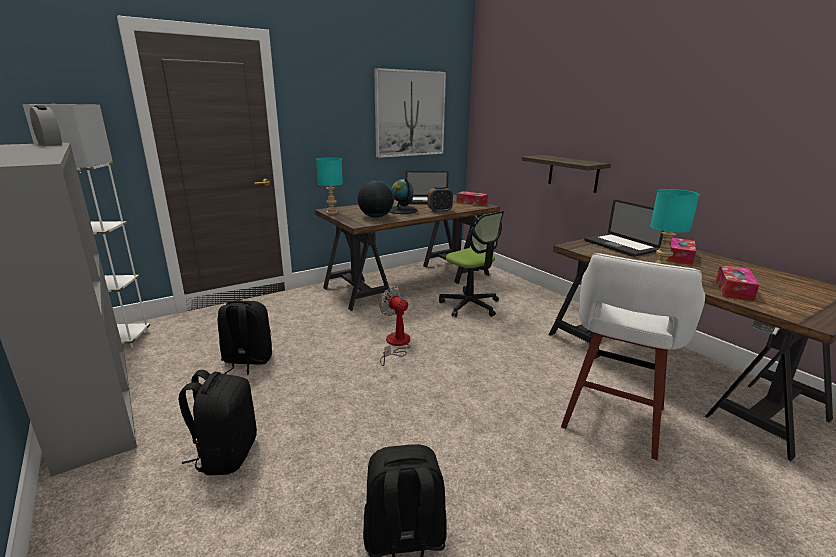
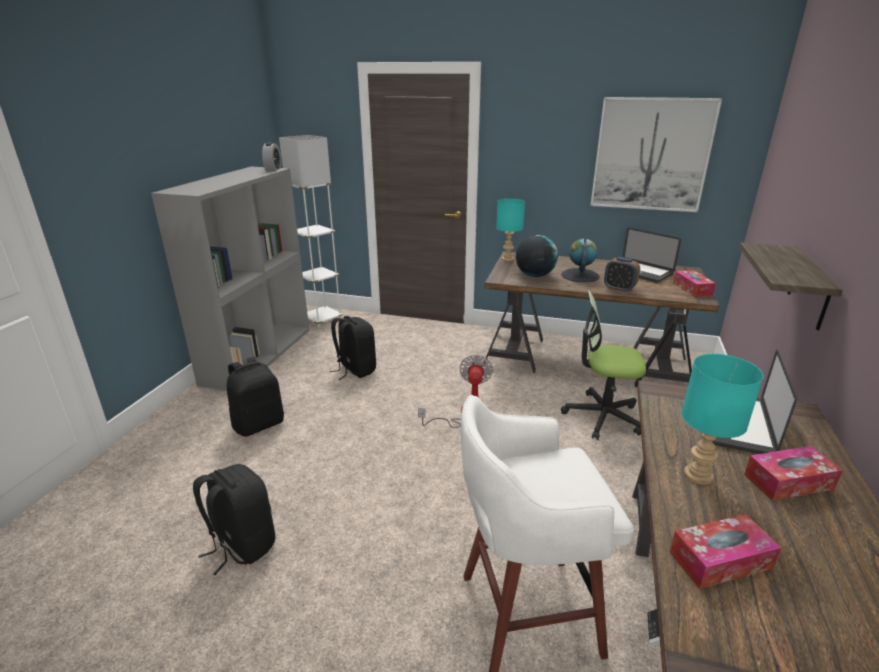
camera: 50 degrees right, 5 degrees up
office chair [439,211,504,317] -> office chair turned 90 degrees clockwise [561,290,646,440]

